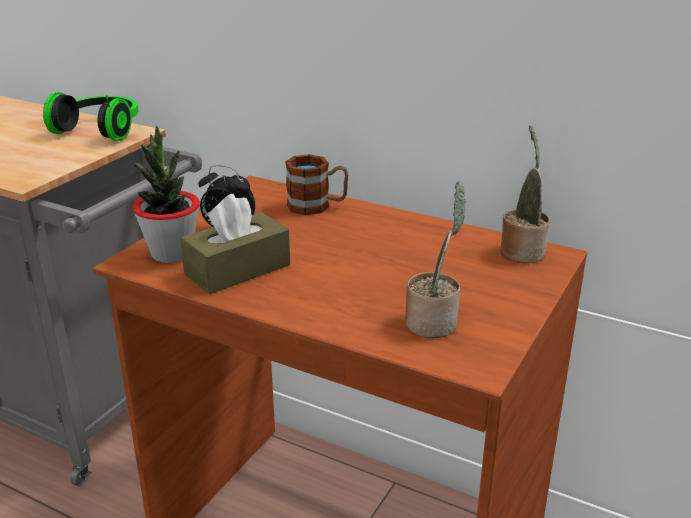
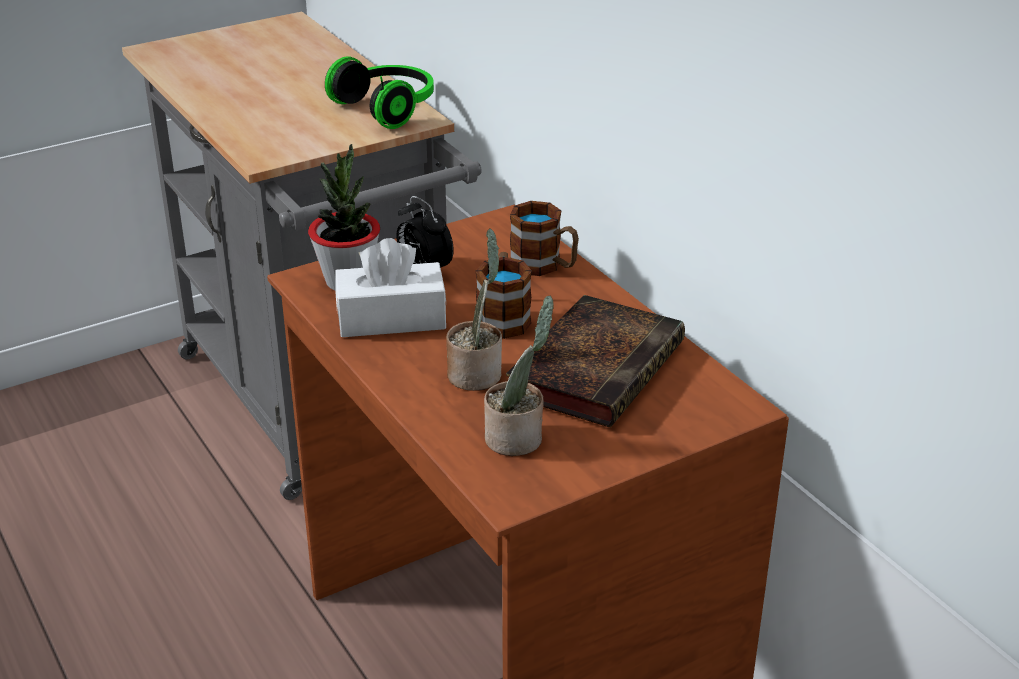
camera: 30 degrees right, 5 degrees up
brown tissue box [180,194,290,294] -> white tissue box [335,238,447,337]
potted plant [501,125,550,263] -> potted plant moved to [446,229,502,391]
none -> mug [476,252,532,339]
none -> book [506,295,685,428]

